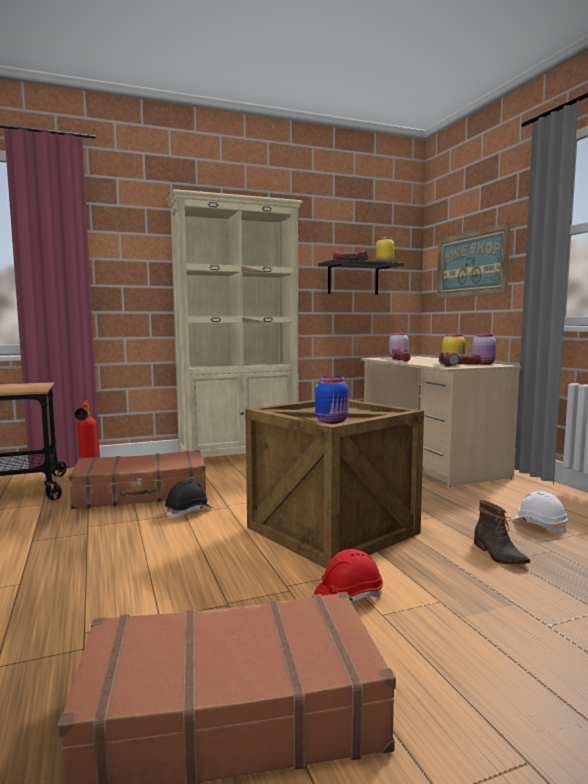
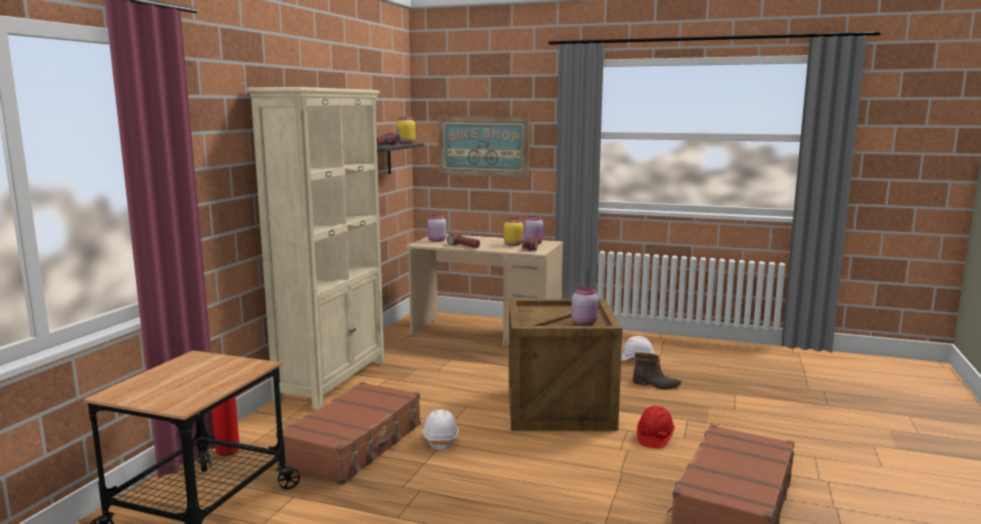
camera: 50 degrees left, 5 degrees up
black hard hat [165,480,212,519] -> white hard hat [422,409,459,451]
blue jar [315,376,349,424] -> pink jar [571,287,598,326]

